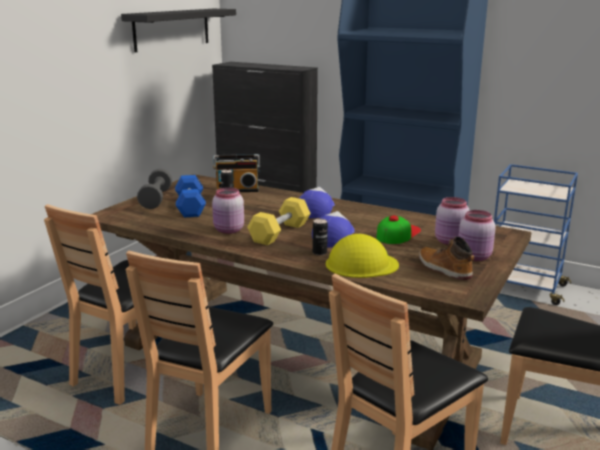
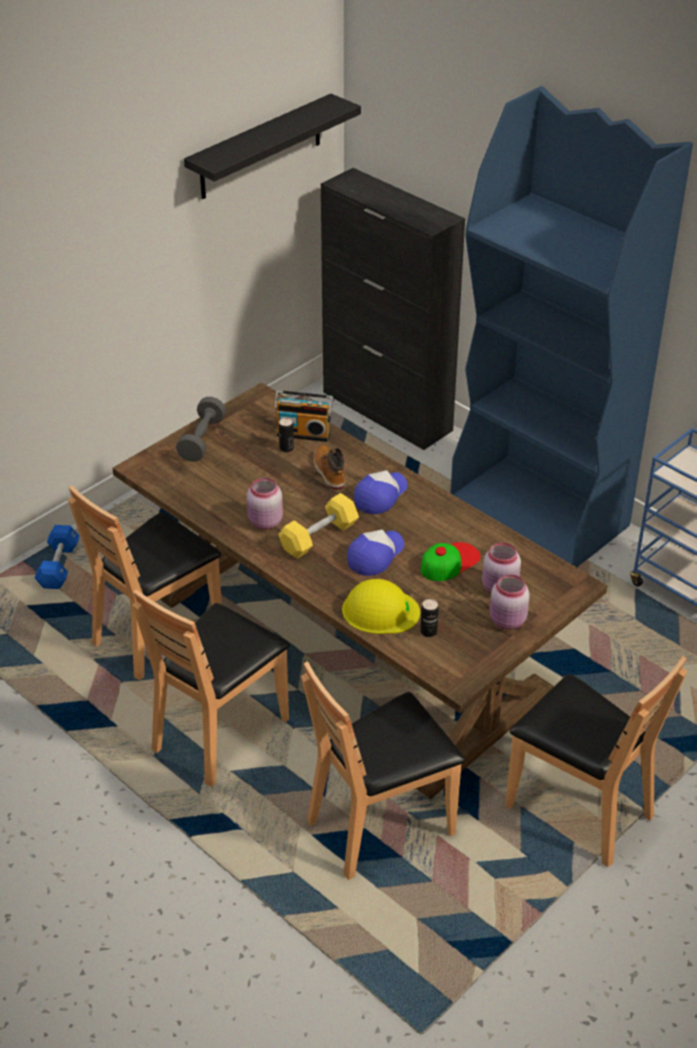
camera: 15 degrees right, 20 degrees up
blue dumbbell [175,175,206,218] -> blue dumbbell moved to [34,525,79,589]
can [313,219,328,255] -> can moved to [421,599,439,637]
boot [419,237,474,280] -> boot moved to [314,445,345,490]

